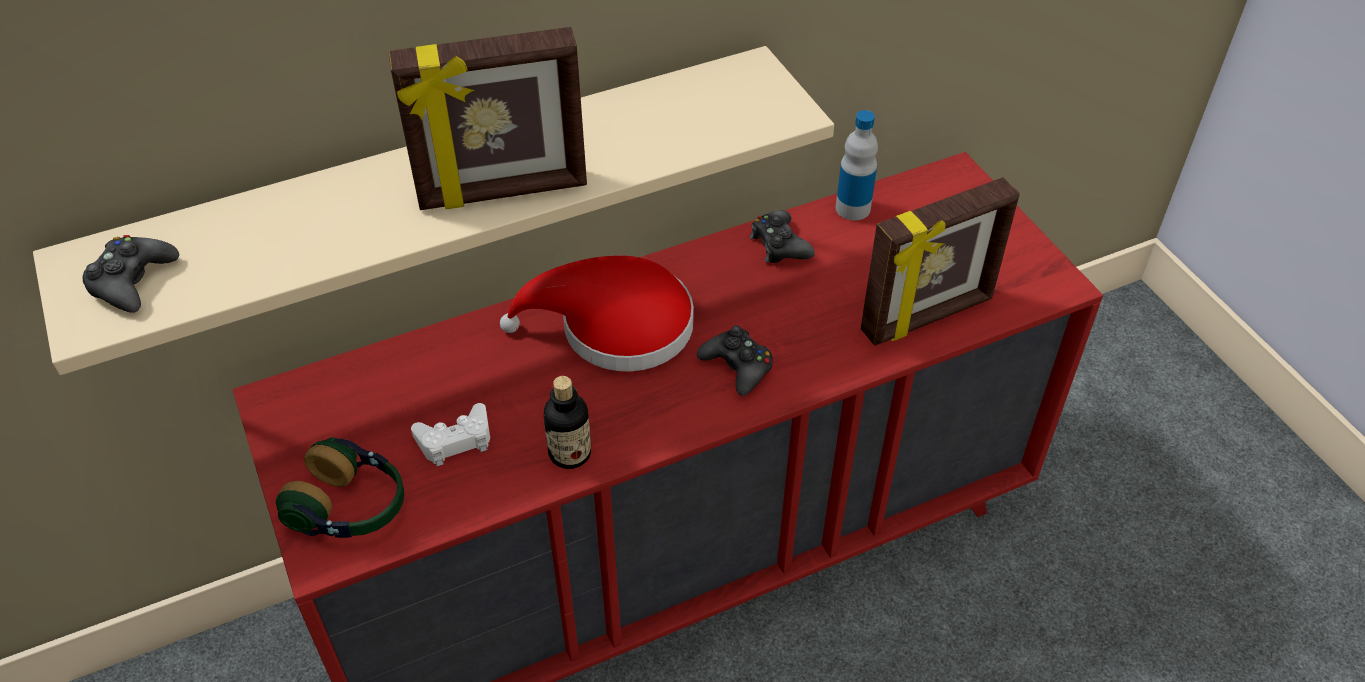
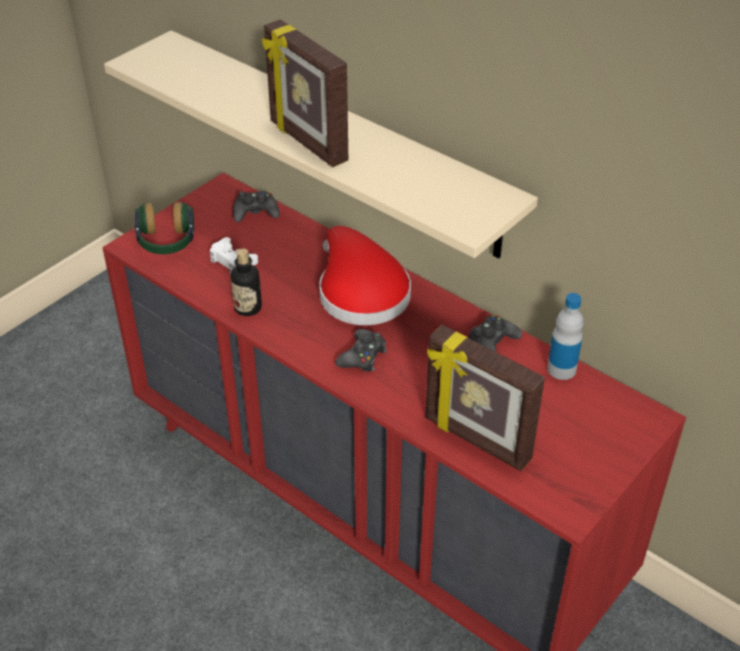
camera: 65 degrees right, 5 degrees down
black game controller [82,235,179,313] -> black game controller moved to [233,191,280,222]

